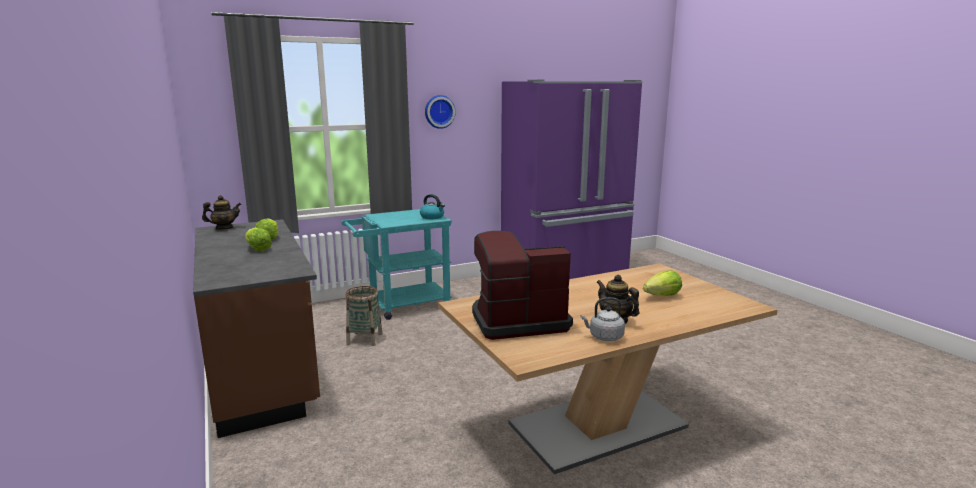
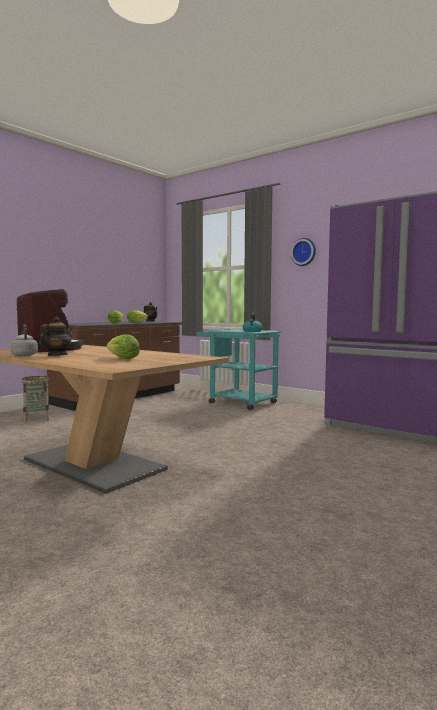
camera: 65 degrees right, 10 degrees down
basket [345,286,383,346] -> basket moved to [21,376,50,423]

